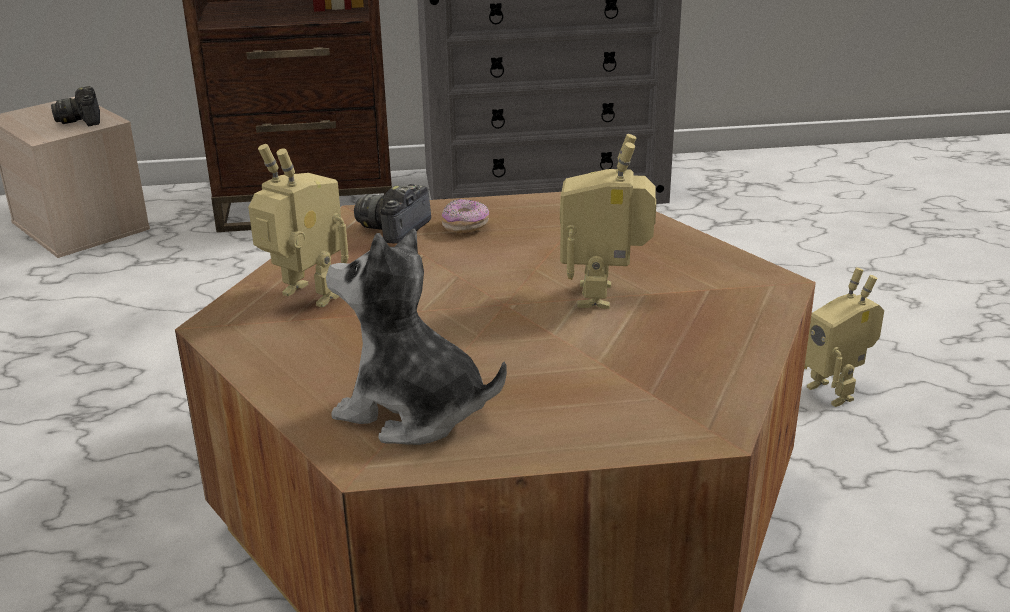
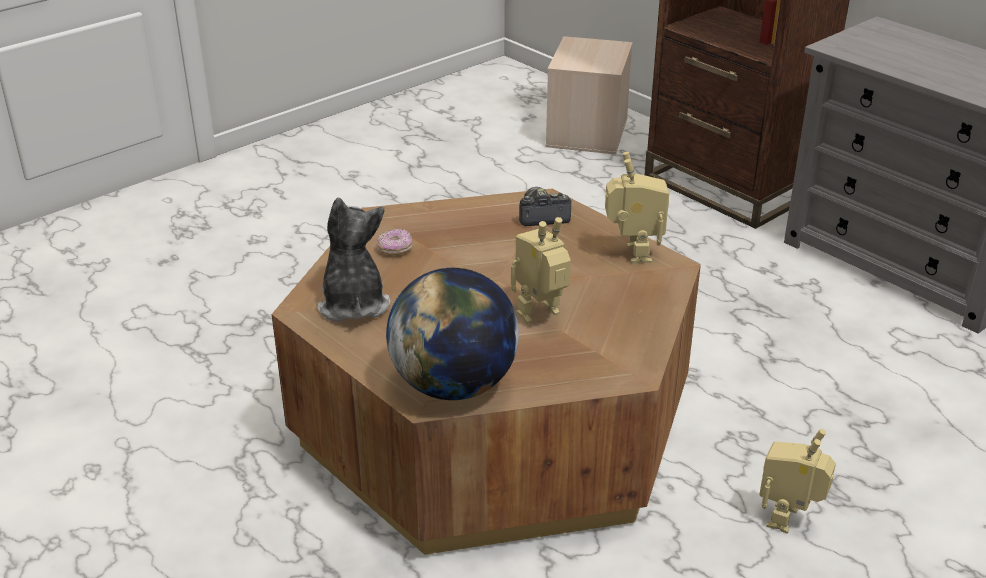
camera: 55 degrees right, 5 degrees up
camera [51,86,100,126] -> none
toy robot [248,144,349,307] -> toy robot moved to [605,152,669,263]
donut [441,199,489,233] -> donut moved to [377,228,413,255]
none -> globe [386,268,519,400]

